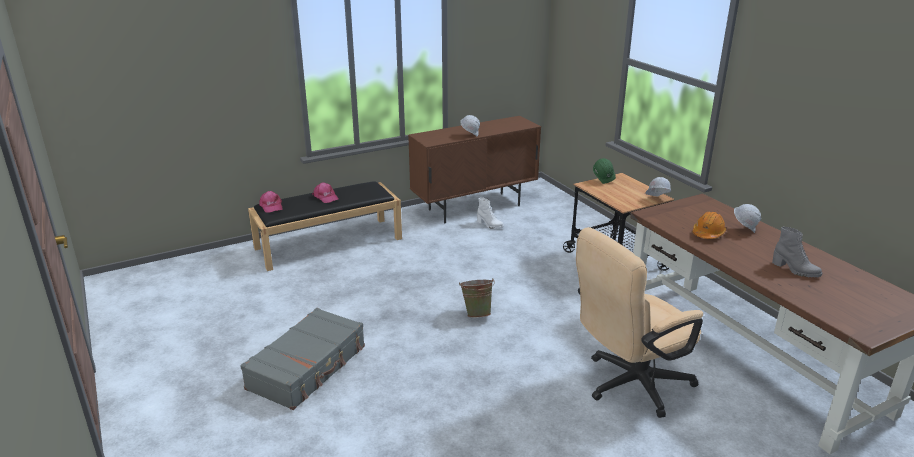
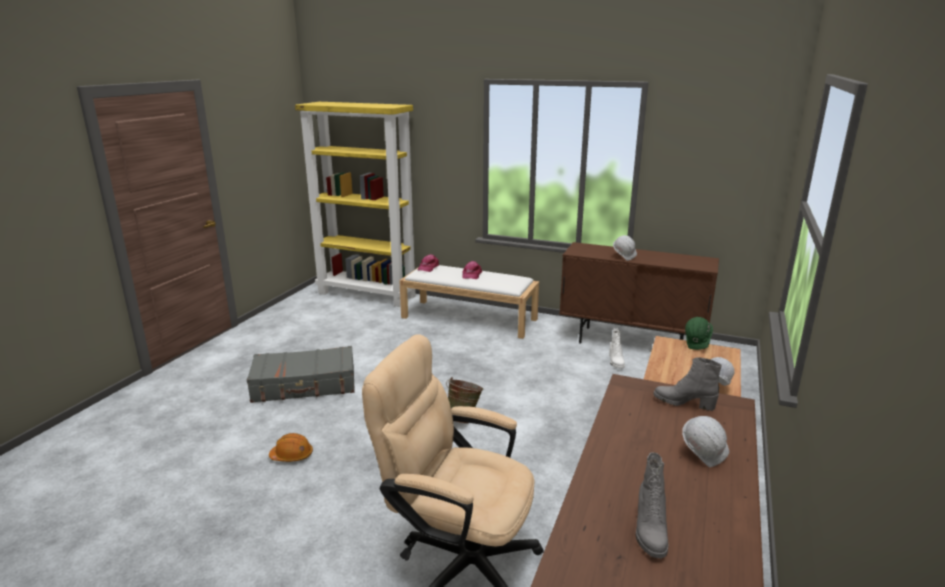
camera: 50 degrees right, 5 degrees down
black bench [248,181,402,271] -> white bench [399,265,539,339]
orange hard hat [693,211,726,239] -> orange hard hat moved to [269,433,313,462]
none -> yellow bookcase [295,102,416,307]
none -> grey boot [653,357,722,411]

